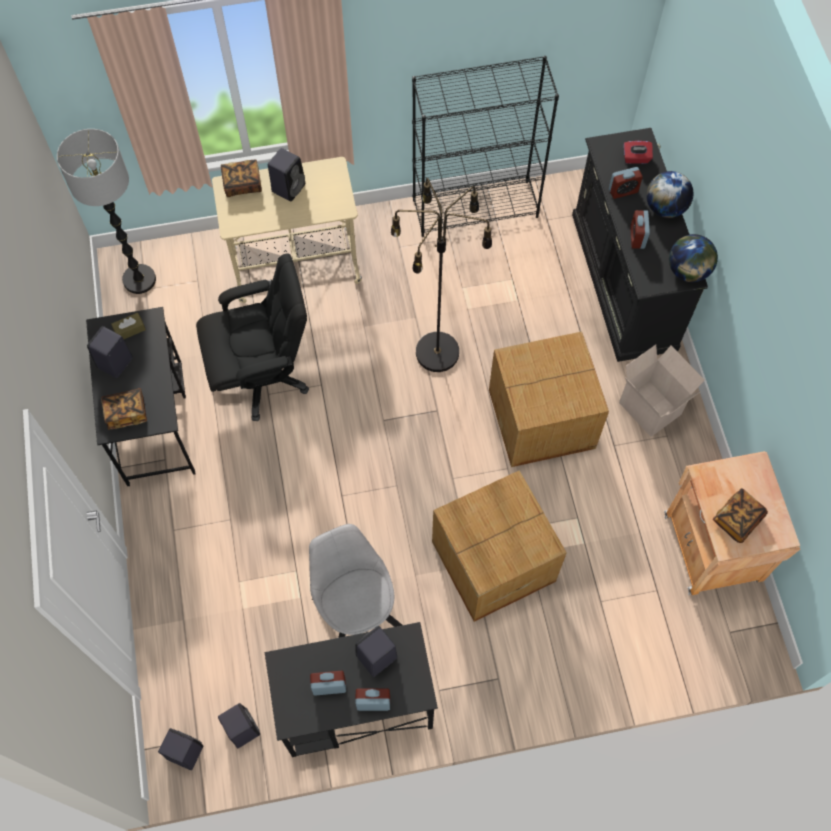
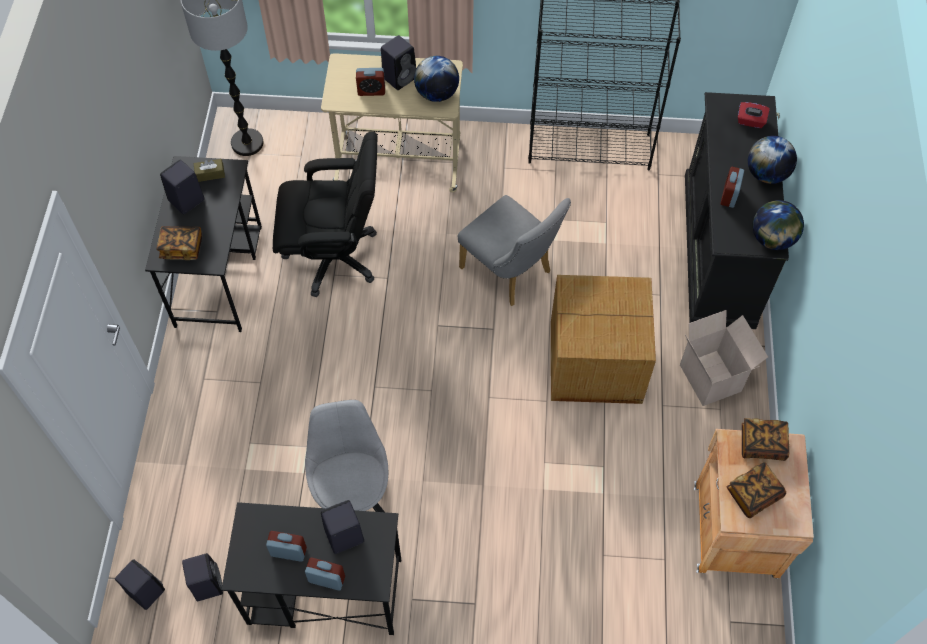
camera: 15 degrees right, 5 degrees down
book [221,159,262,197] -> book moved to [742,418,790,461]
floor lamp [391,178,492,372] -> grey chair [458,195,571,306]
cardboard box [432,470,567,622] -> none
alarm clock [609,167,643,199] -> alarm clock moved to [356,68,385,96]
none -> globe [414,56,459,102]

